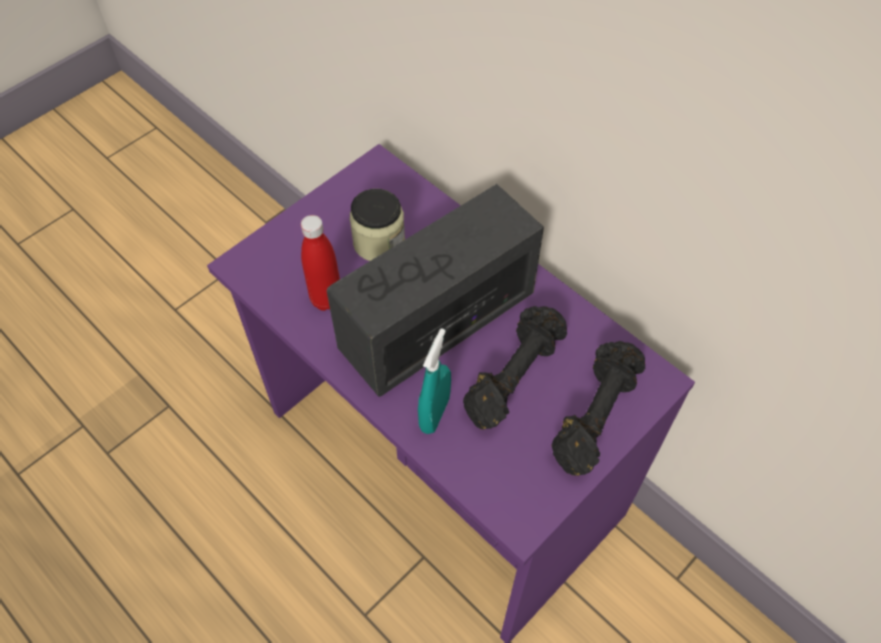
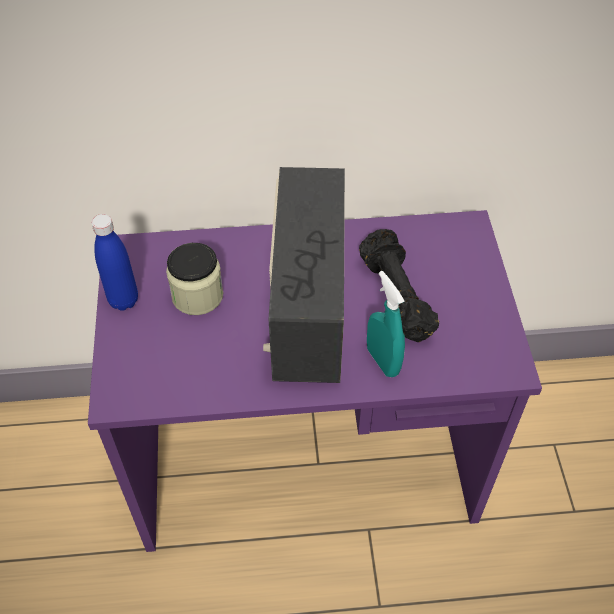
camera: 50 degrees left, 5 degrees down
red bottle [301,215,340,311] -> none
black dumbbell [552,341,645,476] -> none
none -> blue bottle [91,214,138,311]

